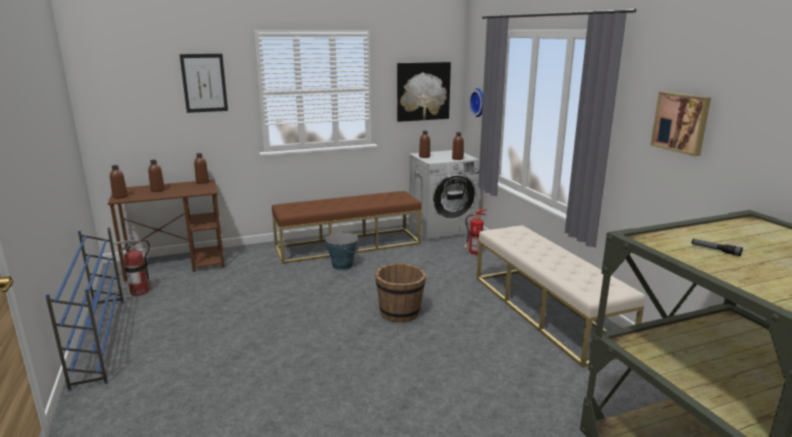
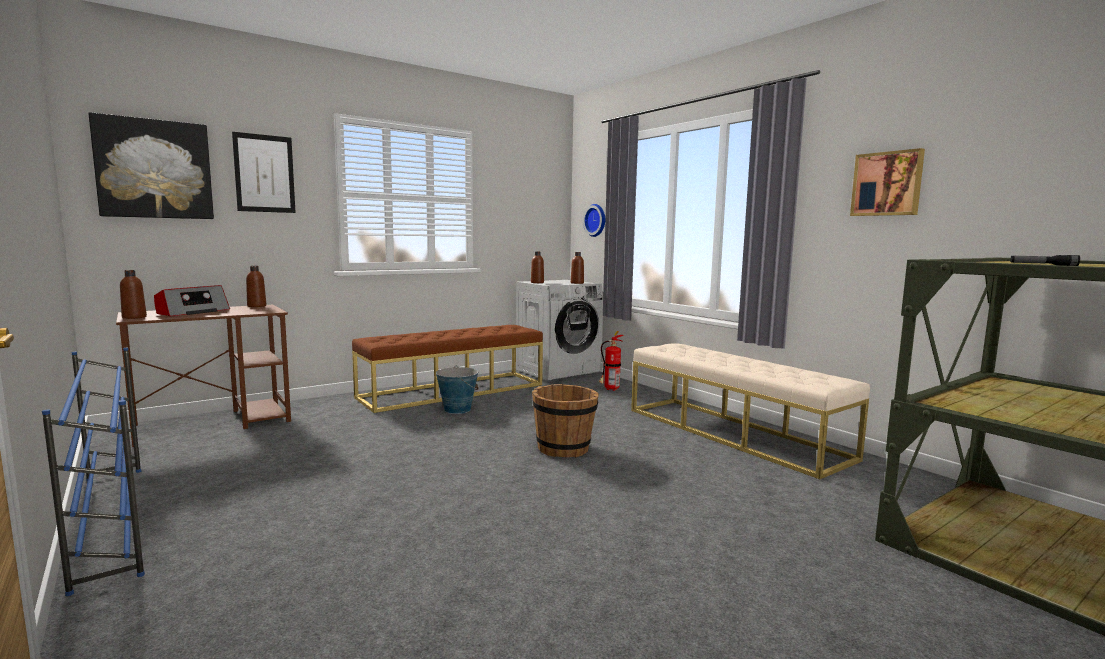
camera: 15 degrees left, 10 degrees down
fire extinguisher [113,239,151,296] -> none
brown bottle [148,160,165,192] -> radio [154,285,230,316]
picture [397,62,451,122] -> picture moved to [89,112,214,219]

